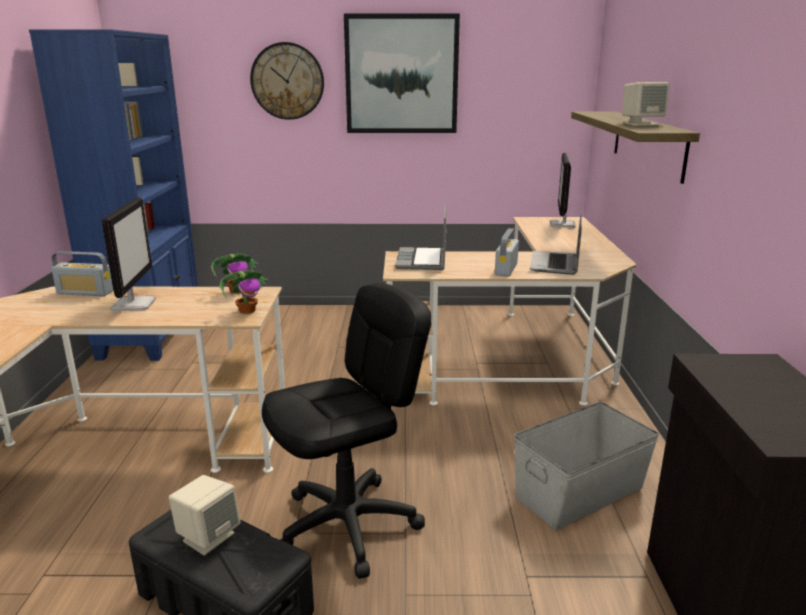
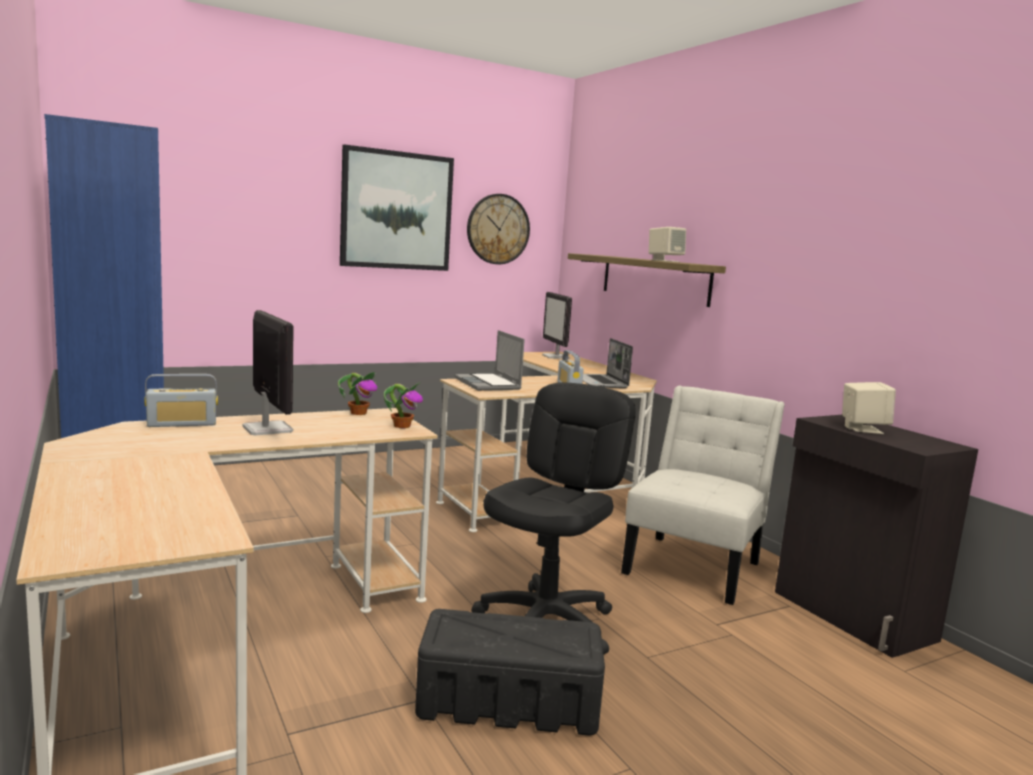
camera: 30 degrees left, 10 degrees down
beige speaker [169,475,241,555] -> beige speaker moved to [842,382,896,434]
wall clock [250,42,324,120] -> wall clock moved to [467,194,530,264]
grey storage box [514,402,659,530] -> white chair [621,386,785,605]

